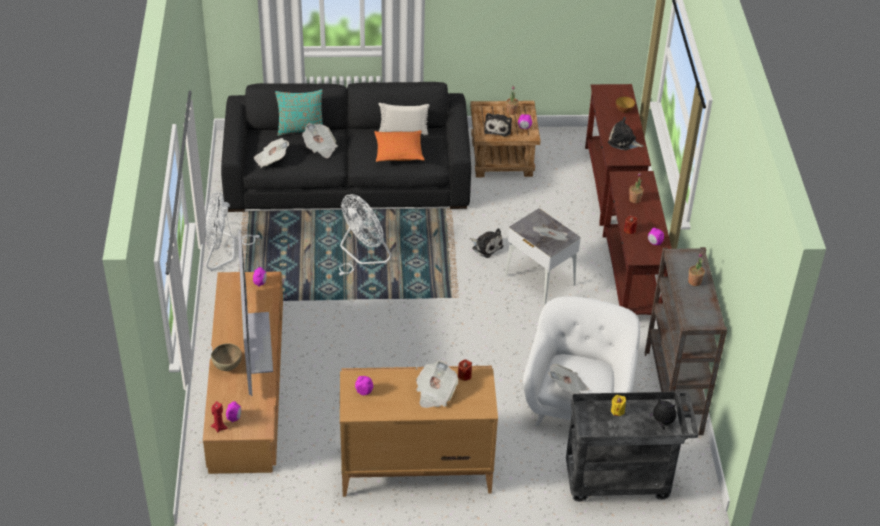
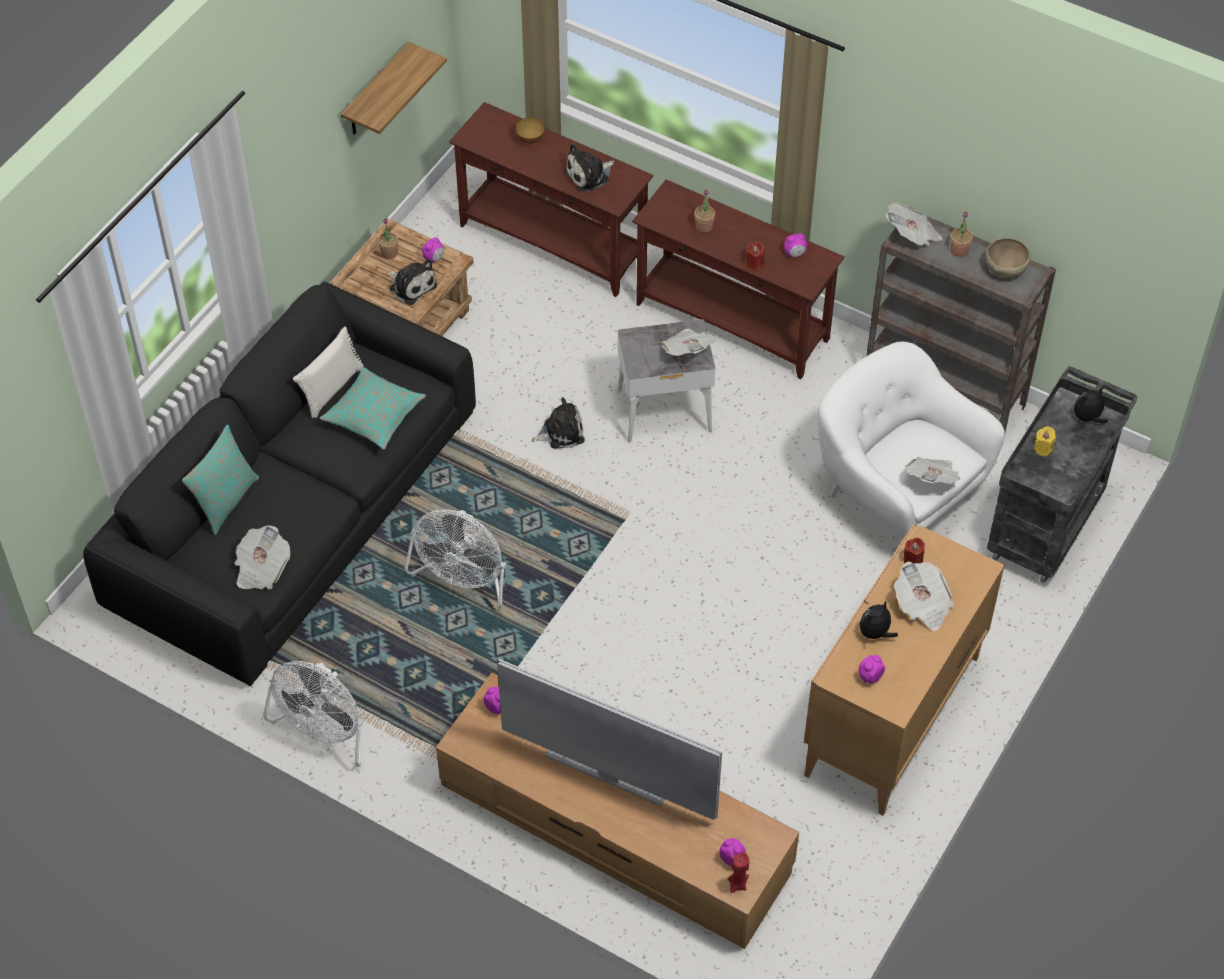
camera: 55 degrees left, 10 degrees up
brown bowl [211,344,242,371] -> brown bowl moved to [985,238,1031,278]
newspaper [302,123,338,158] -> newspaper moved to [885,202,942,246]
white fan [338,194,391,276] -> white fan turned 150 degrees counterclockwise [405,509,506,610]
orange pillow [374,130,425,162] -> turquoise pillow [320,367,426,450]
none -> shelf [341,42,447,135]
none -> plush toy [860,600,898,639]

